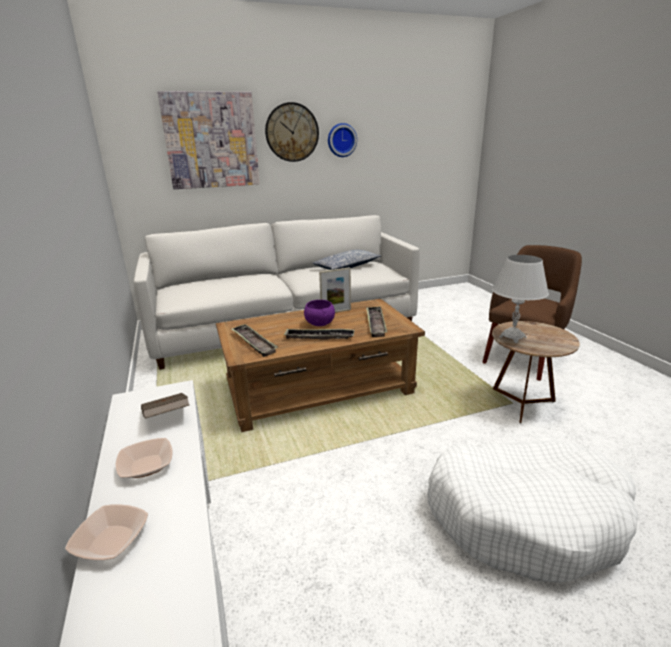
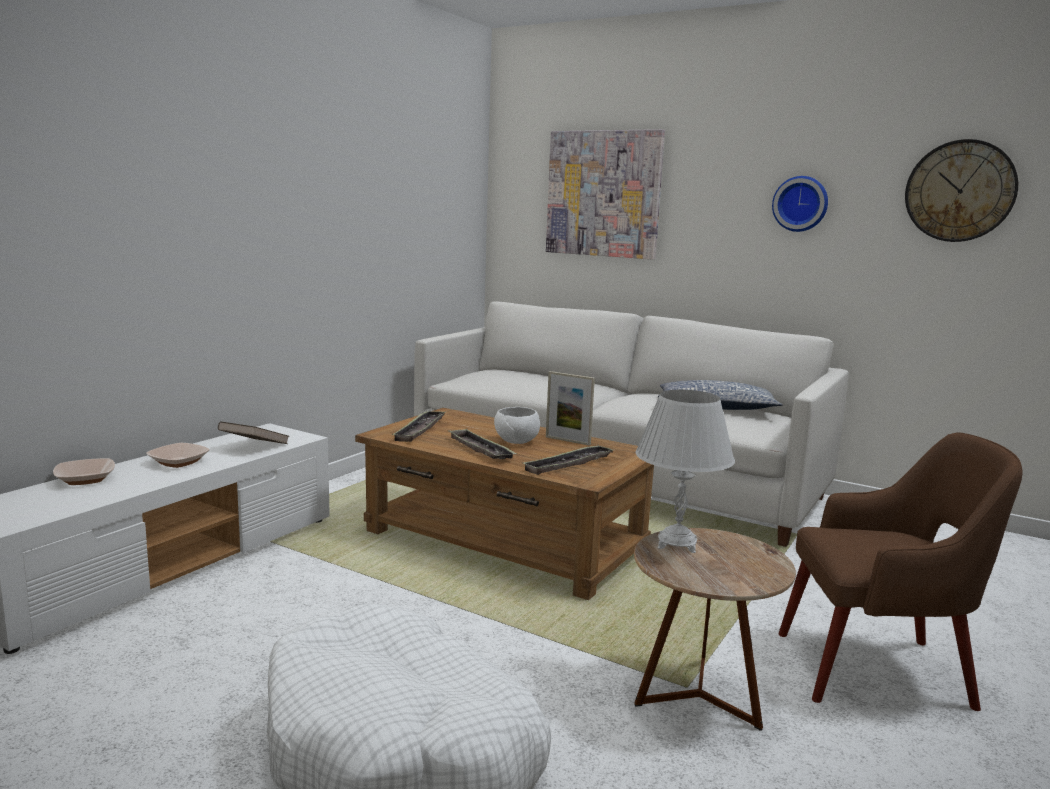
camera: 50 degrees right, 10 degrees down
wall clock [265,102,319,162] -> wall clock moved to [905,139,1018,242]
purple bowl [304,300,335,326] -> white bowl [494,407,540,444]

